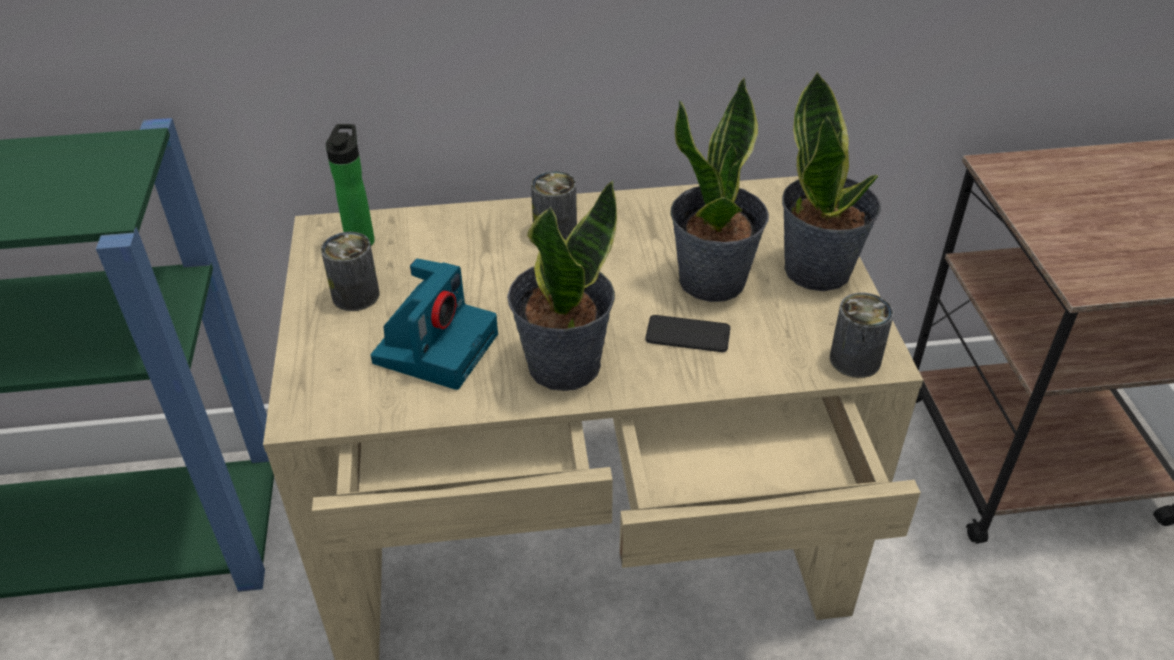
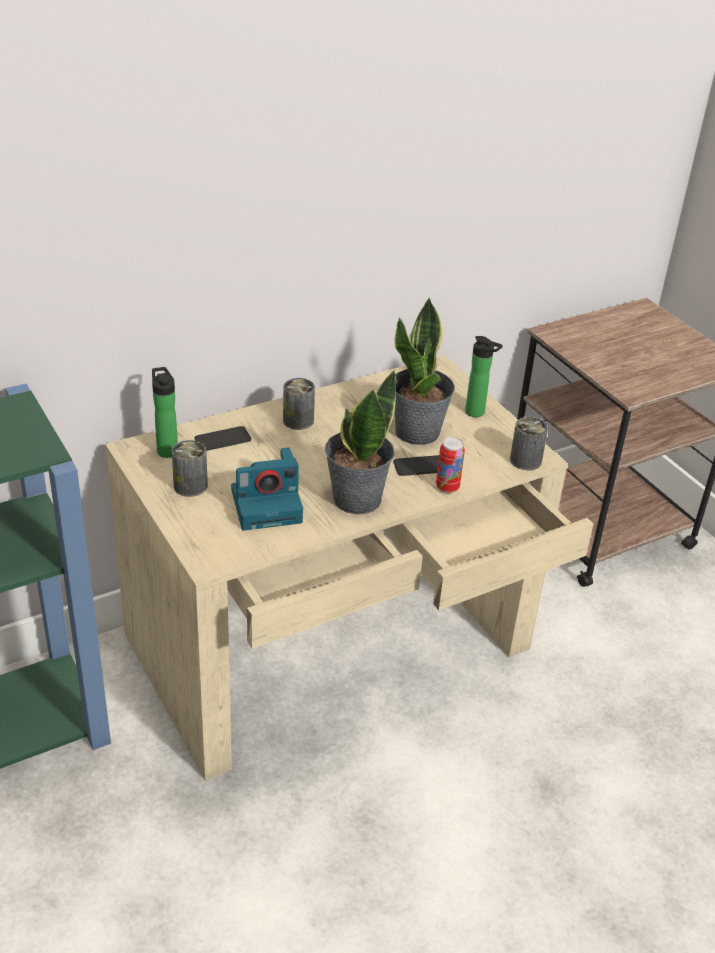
camera: 25 degrees left, 5 degrees down
camera [371,259,498,390] -> camera turned 75 degrees clockwise [231,447,303,531]
potted plant [782,71,881,291] -> bottle [465,336,503,417]
none -> phone [194,426,251,451]
none -> can [436,437,465,493]

